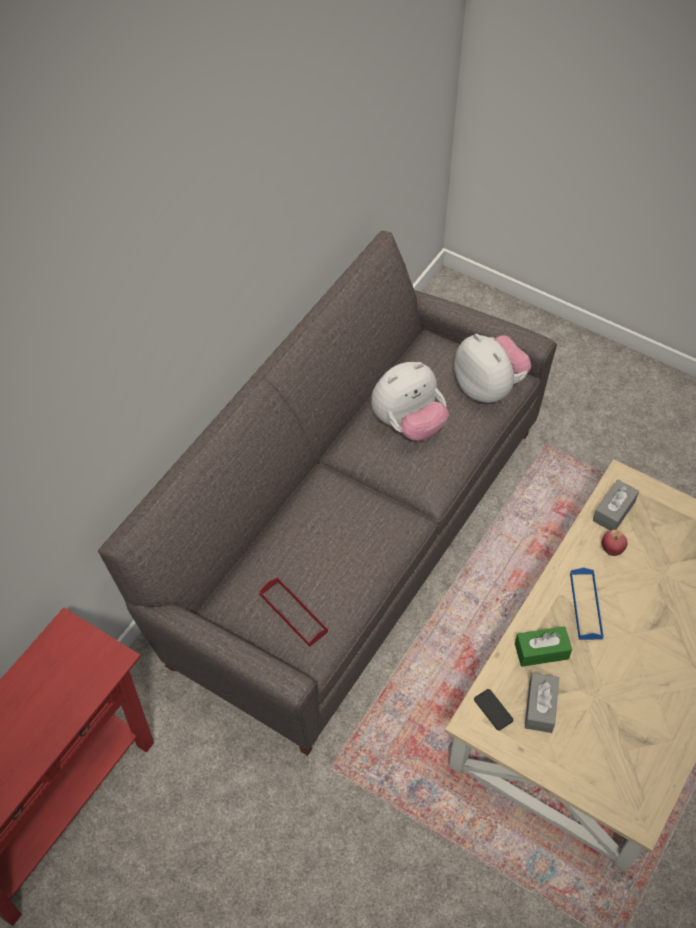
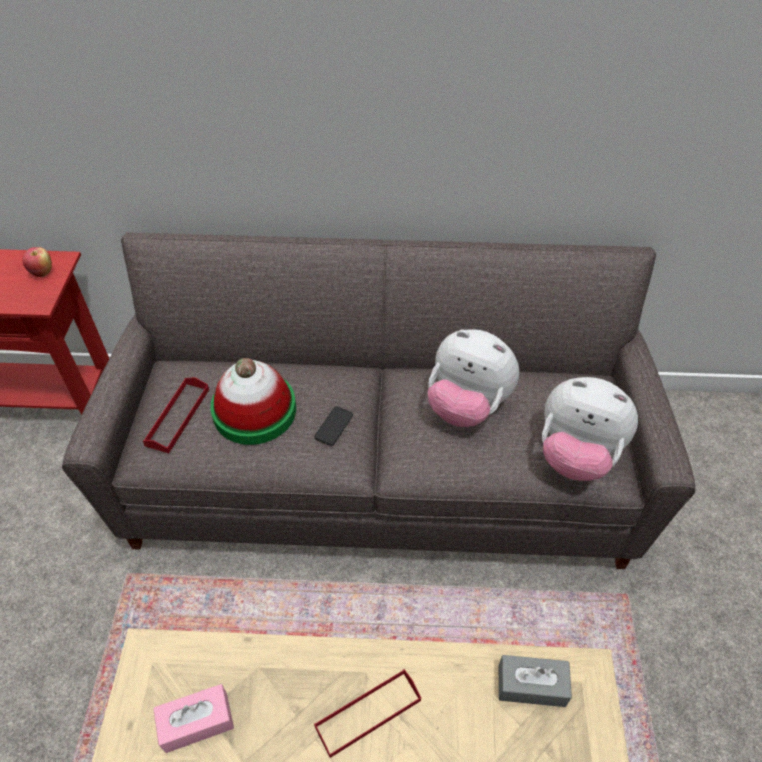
camera: 60 degrees right, 5 degrees down
plush toy [454,334,531,403] -> plush toy turned 90 degrees clockwise [542,377,638,481]
phone [474,689,513,731] -> phone moved to [314,406,353,446]
green tissue box [515,626,572,667] -> none
grey tissue box [525,673,559,733] -> pink tissue box [153,684,234,753]
blue tray [570,567,604,640] -> red tray [314,669,421,758]
apple [602,529,628,556] -> apple moved to [22,247,52,277]
none -> hat [210,358,296,445]

